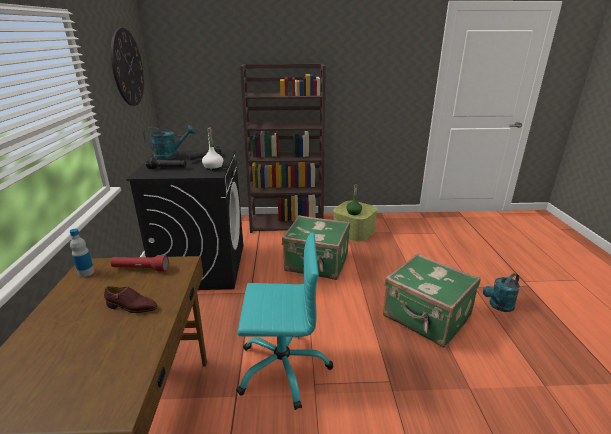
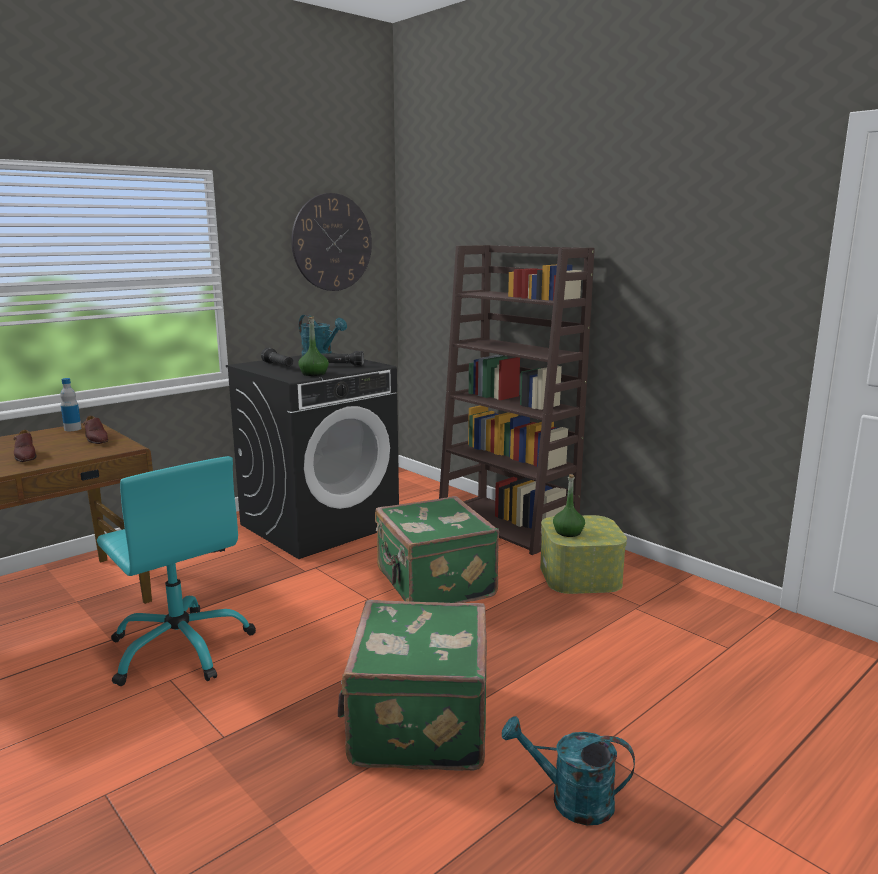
camera: 50 degrees right, 10 degrees down
red flashlight [111,255,169,272] -> brown shoe [83,416,108,444]
white bottle [202,128,223,170] -> green bottle [298,317,329,376]

